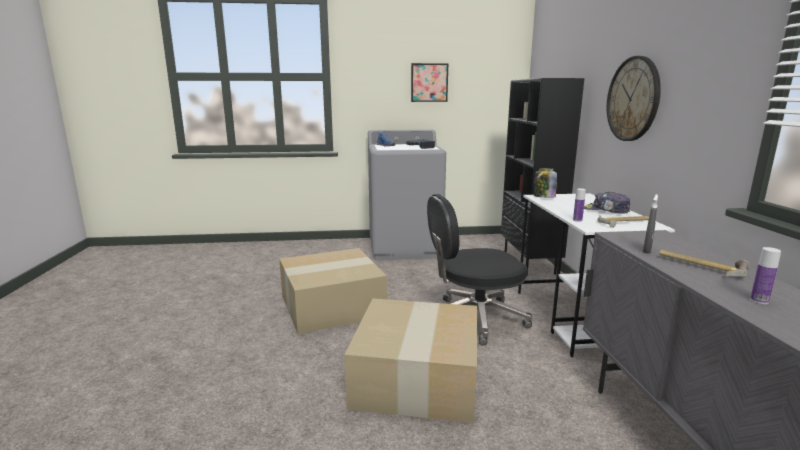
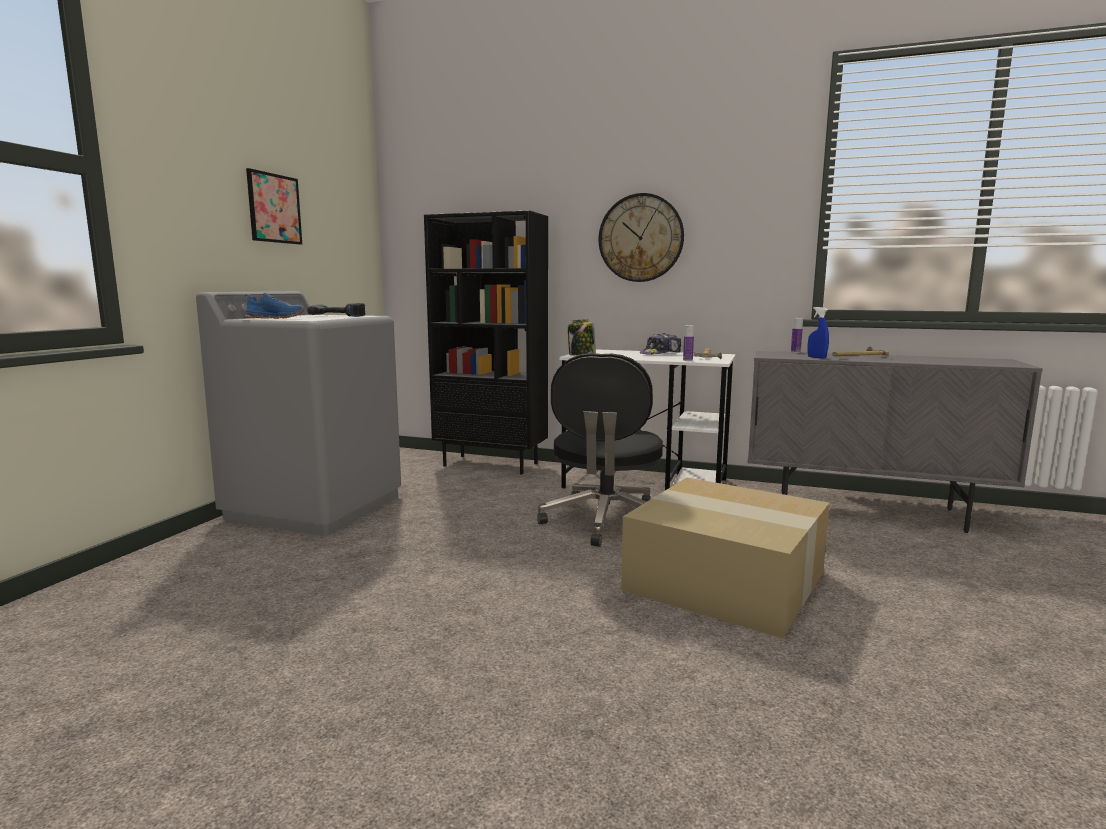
camera: 65 degrees left, 5 degrees down
cardboard box [279,248,387,334] -> none
grey spray bottle [643,194,658,254] -> blue spray bottle [808,307,829,359]
bottle [750,247,781,304] -> bottle moved to [791,318,803,353]

